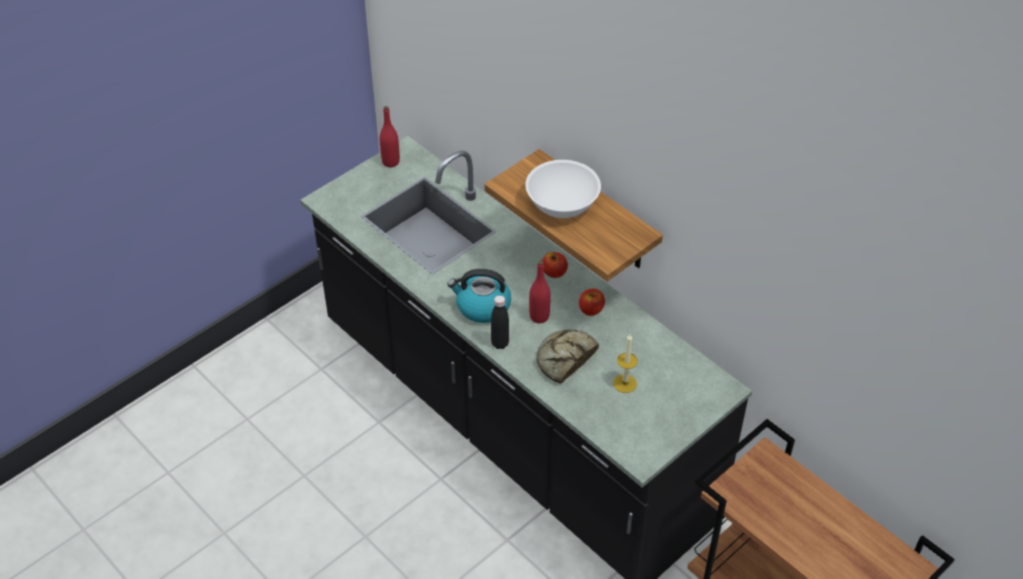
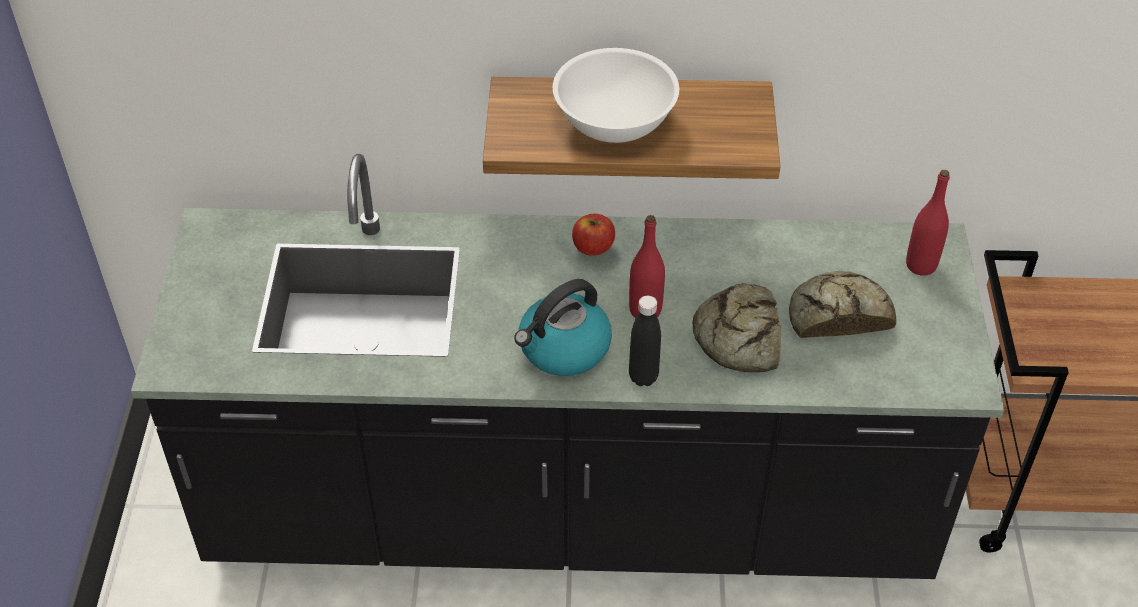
camera: 45 degrees left, 0 degrees up
red bottle [379,106,400,168] -> red bottle moved to [906,170,950,276]
apple [579,289,605,316] -> none
candle [613,334,638,393] -> bread [789,271,896,338]

